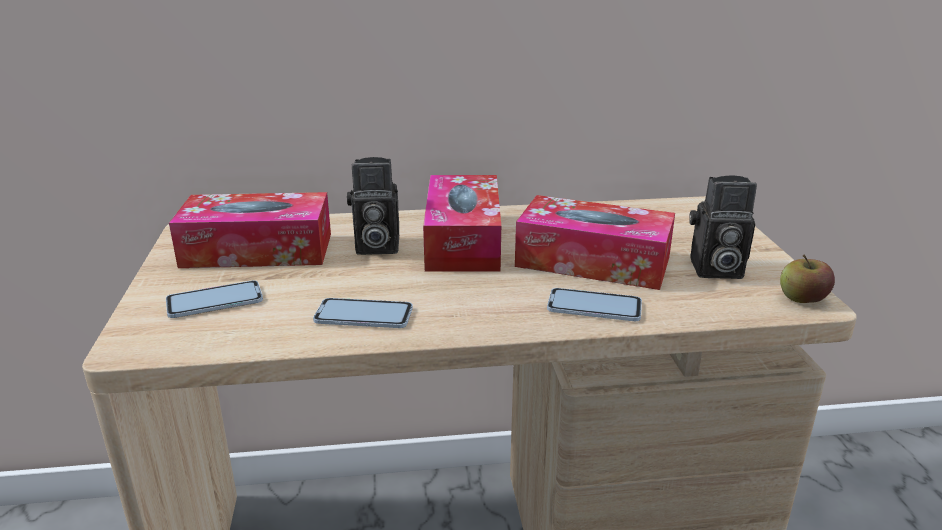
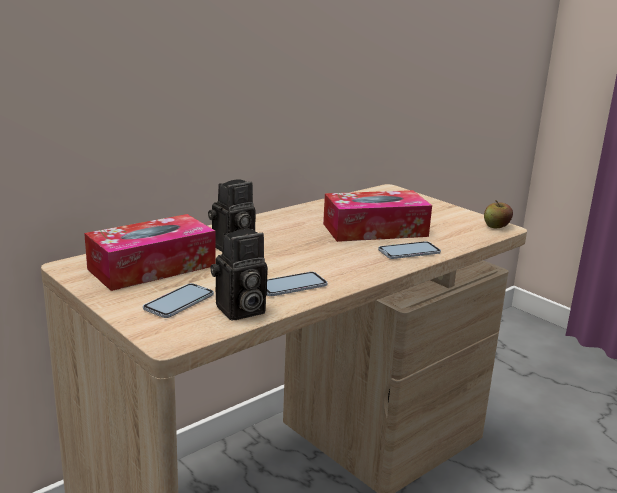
camera: 35 degrees left, 5 degrees down
tissue box [423,175,501,271] -> none
camera [689,175,757,279] -> camera moved to [210,229,268,321]

